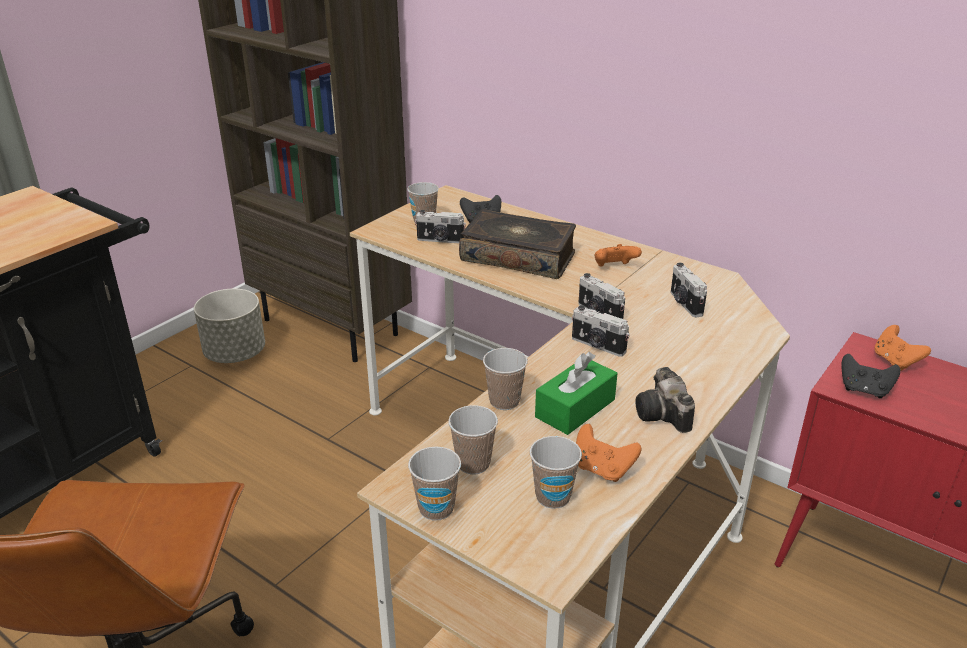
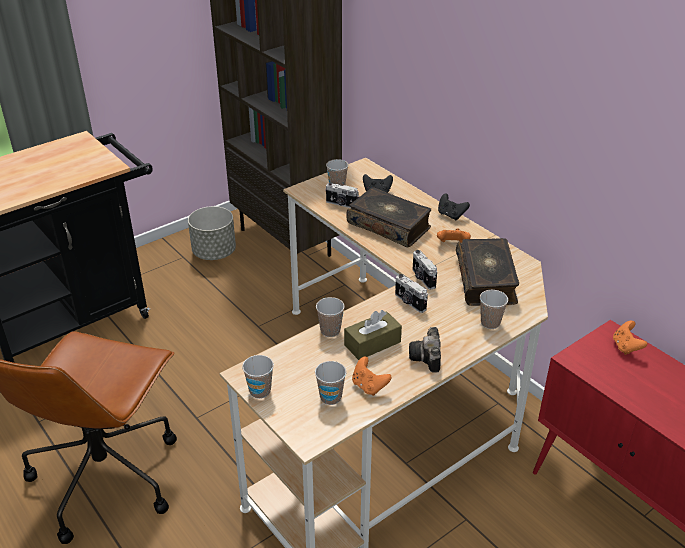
camera: 15 degrees right, 5 degrees up
cup [448,405,498,474] -> cup moved to [480,290,508,329]
green tissue box [535,352,617,435] -> brown tissue box [344,310,402,360]
camera [671,262,707,317] -> book [456,238,519,306]
black game controller [841,354,901,398] -> black game controller moved to [438,193,470,221]

